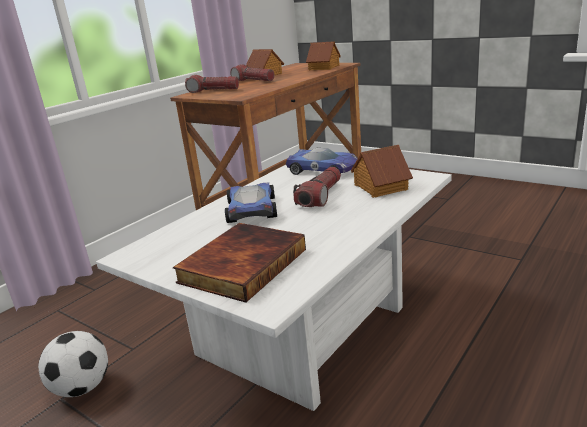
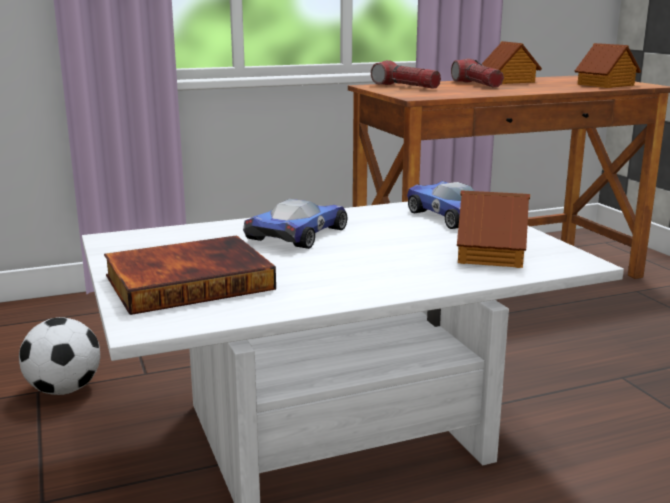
camera: 30 degrees right, 5 degrees down
flashlight [293,167,341,207] -> none

